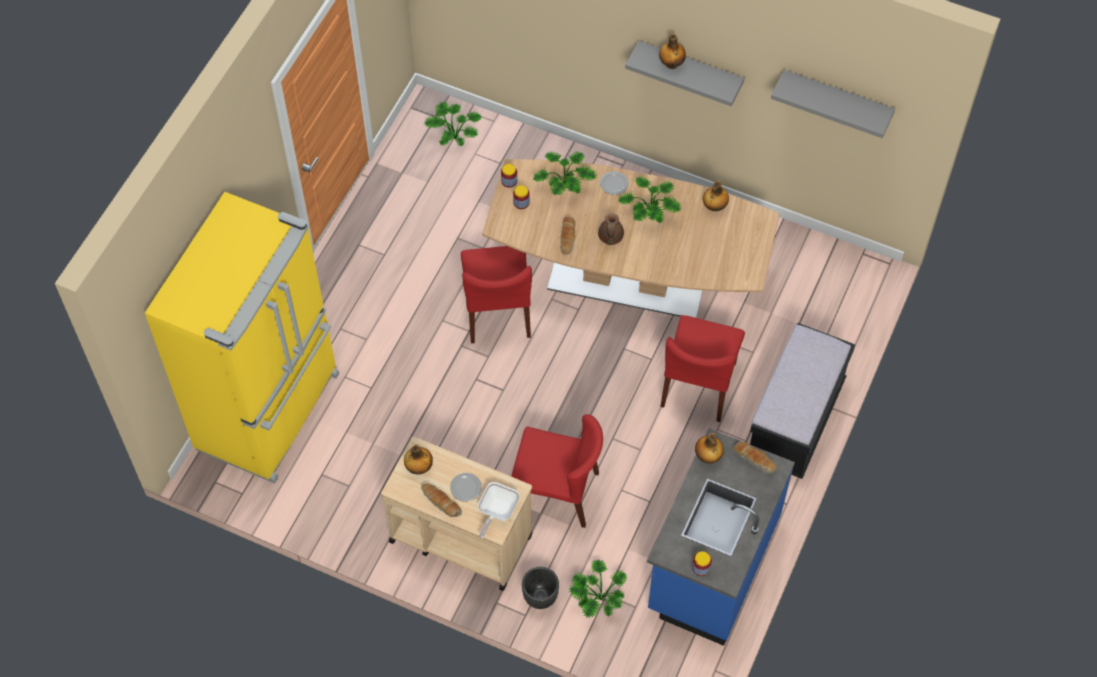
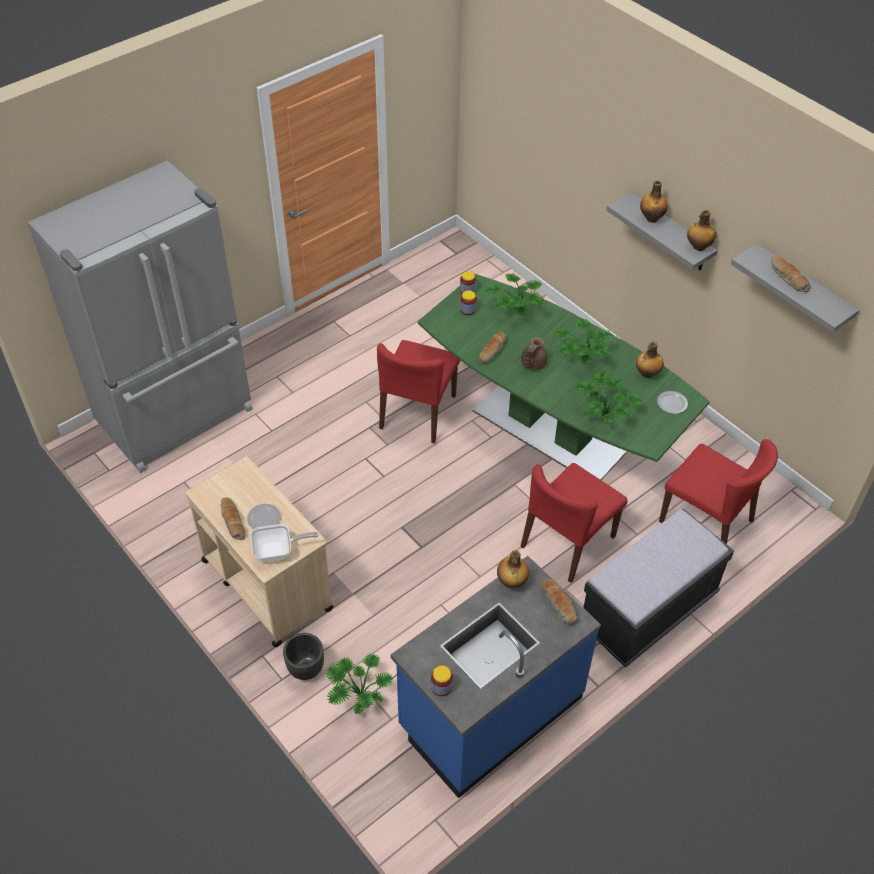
camera: 25 degrees right, 10 degrees down
yellow fridge [145,192,339,484] -> grey fridge [28,160,253,473]
bottle [404,444,433,475] -> bottle moved to [687,210,716,251]
potted plant [424,101,482,146] -> potted plant moved to [575,371,642,425]
frying pan [478,482,520,539] -> frying pan turned 150 degrees counterclockwise [251,524,318,562]
brown dining table [482,159,780,318] -> green dining table [418,274,710,480]
red chair [511,414,603,528] -> red chair moved to [659,439,778,544]
plate [600,171,629,195] -> plate moved to [657,391,688,414]
none -> bread [771,257,811,292]

